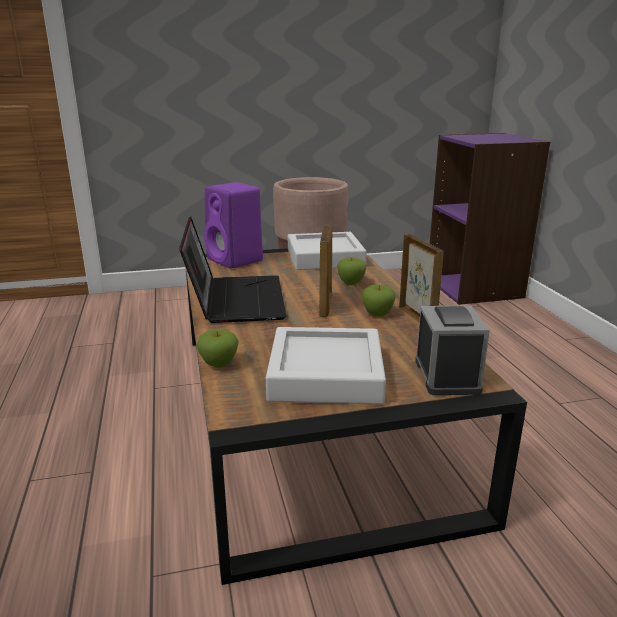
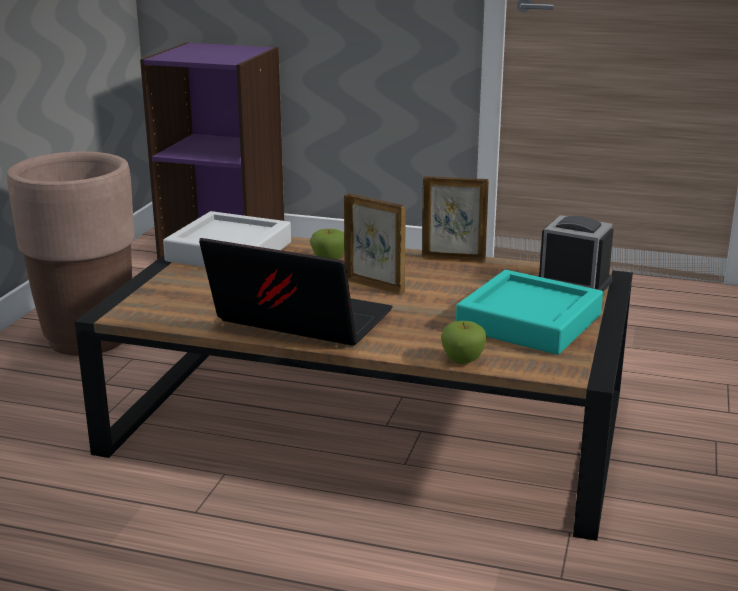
camera: 60 degrees left, 0 degrees up
purple speaker [204,182,263,269] -> none
grey tray [266,327,386,404] -> turquoise tray [456,270,603,355]
apple [362,284,395,317] -> none

